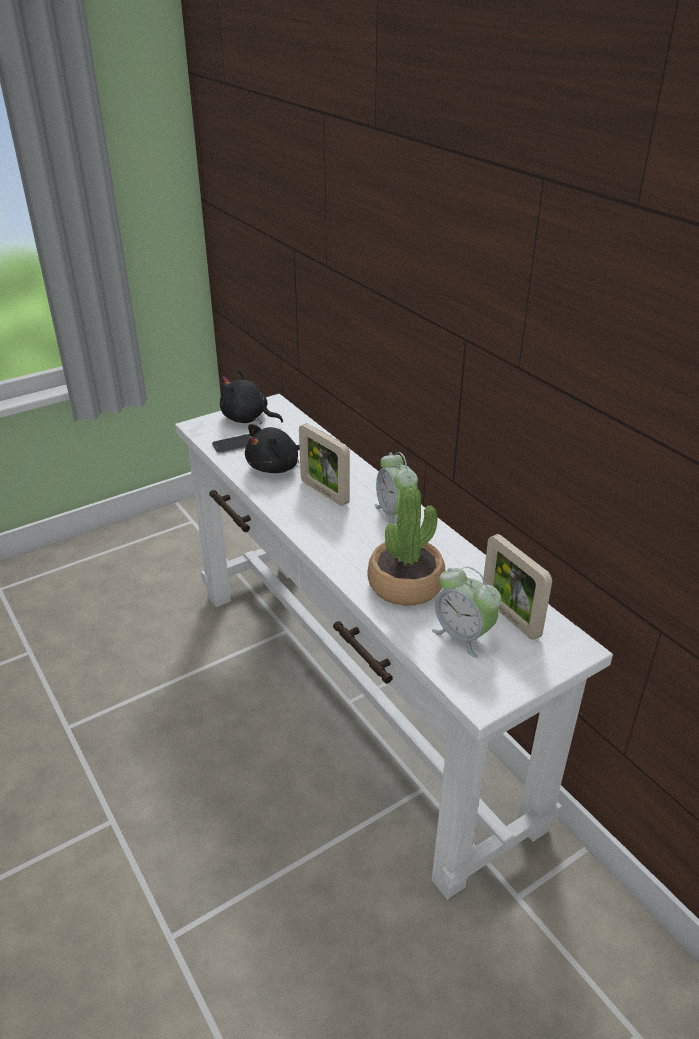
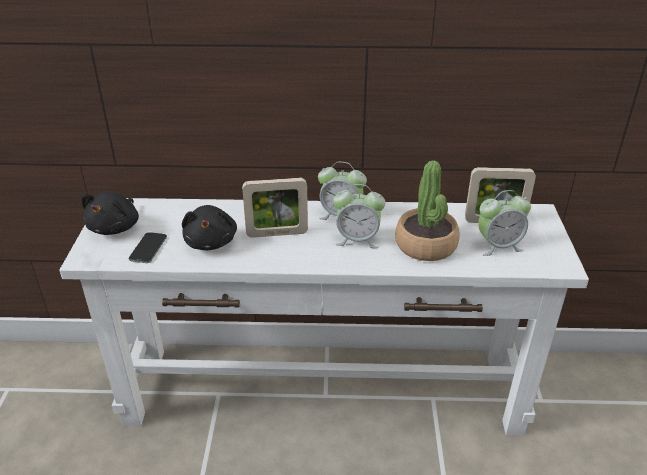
camera: 55 degrees left, 0 degrees up
black plush toy [220,370,283,424] -> black plush toy turned 45 degrees counterclockwise [81,191,139,235]
none -> alarm clock [333,184,385,248]

